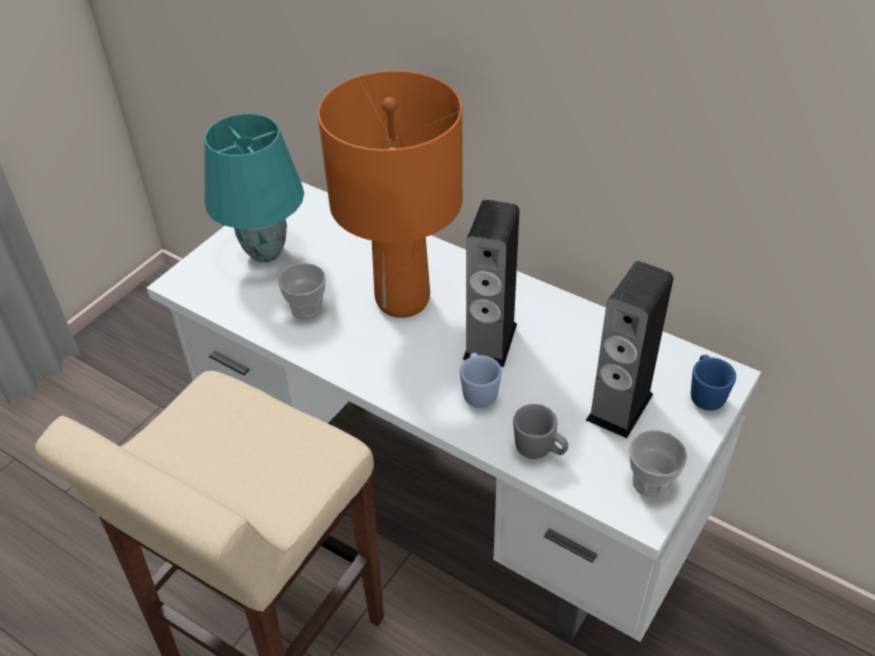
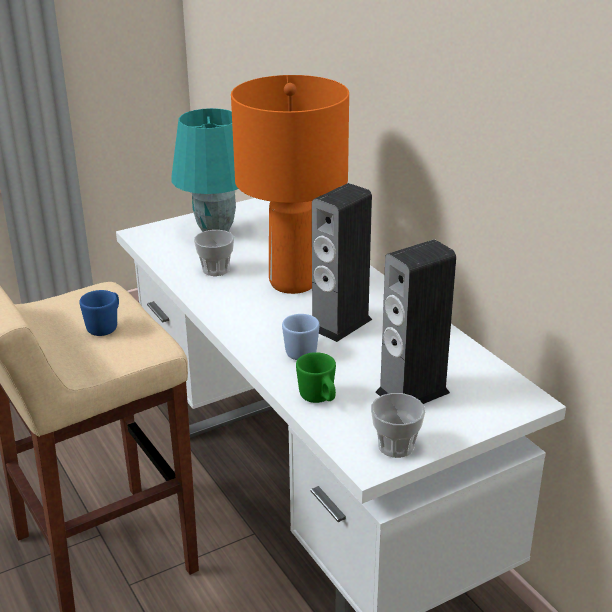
camera: 25 degrees right, 15 degrees down
grey mug [513,404,568,459] -> green mug [296,352,336,403]
blue mug [691,355,736,411] -> blue mug moved to [79,290,119,336]

